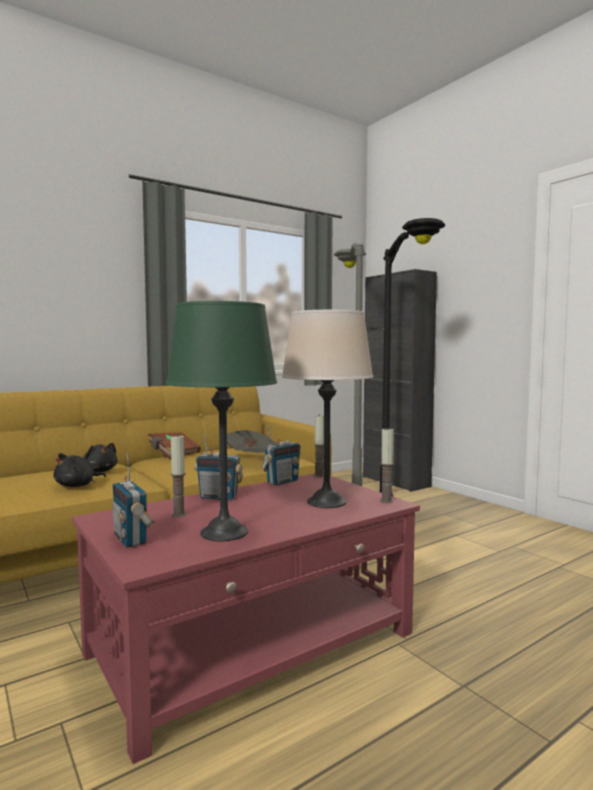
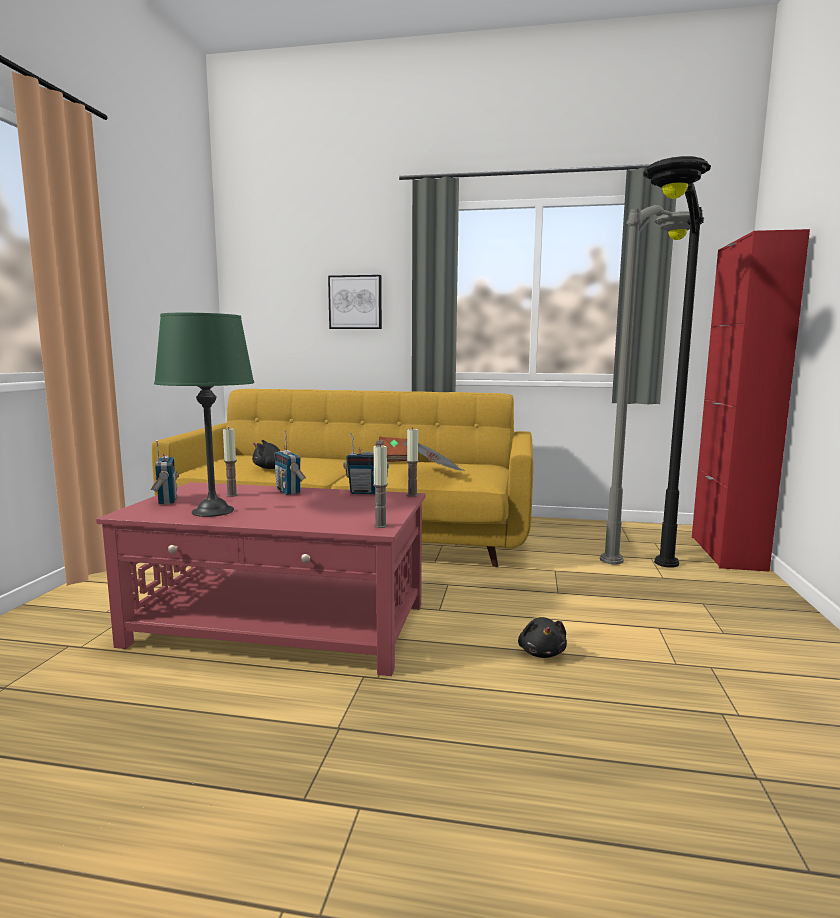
camera: 45 degrees right, 5 degrees up
black plush toy [83,443,118,472] -> black plush toy moved to [518,617,567,658]
radio [112,453,154,548] -> radio turned 150 degrees clockwise [151,440,179,505]
beige table lamp [282,310,373,508] -> none
black cabinet [363,269,437,492] -> red cabinet [692,229,810,572]
none -> picture [328,275,382,329]

